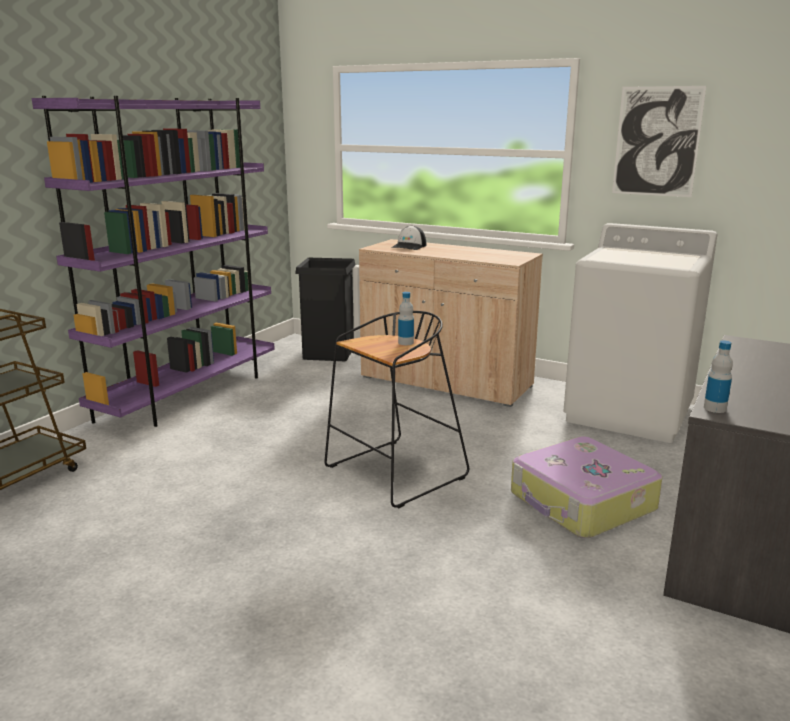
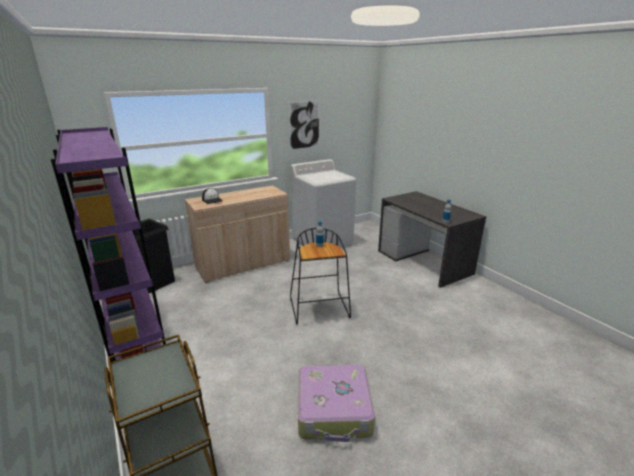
camera: 60 degrees left, 5 degrees up
suitcase [511,436,663,538] -> suitcase moved to [298,365,375,442]

